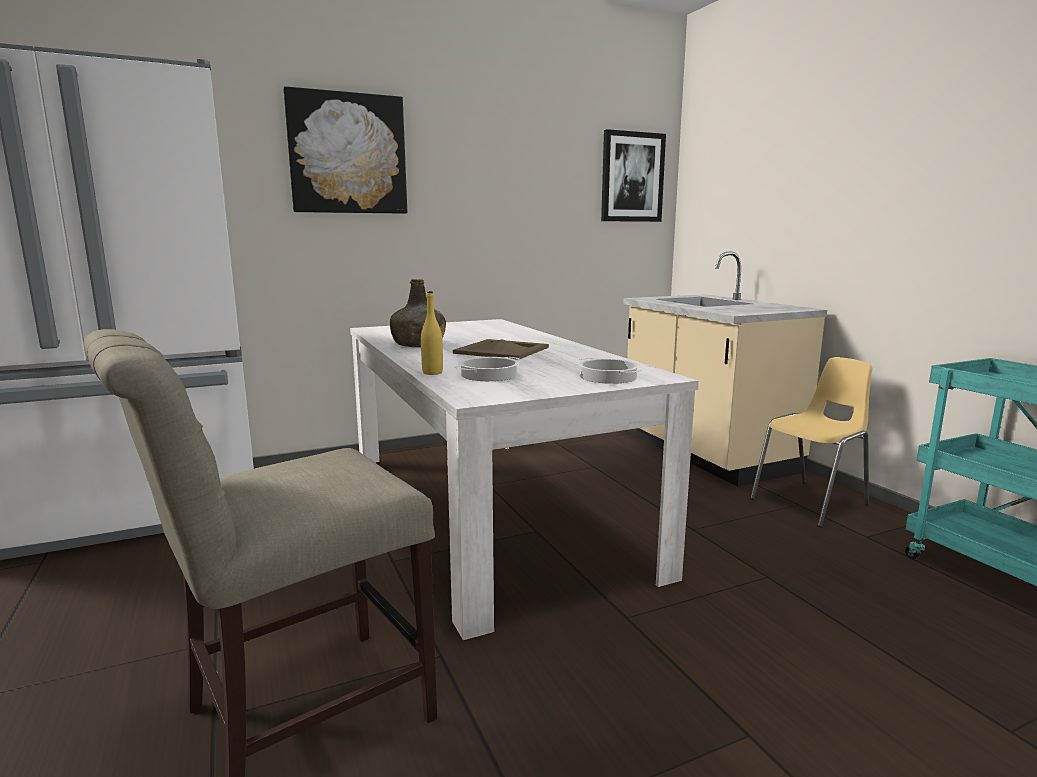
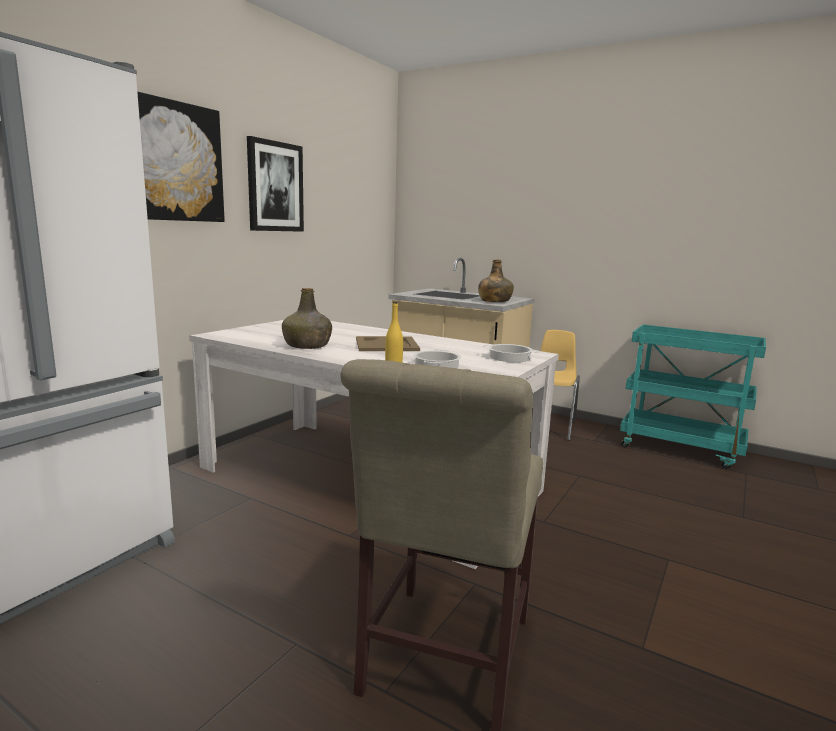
camera: 35 degrees left, 0 degrees up
picture [601,129,666,222] -> picture moved to [247,136,304,232]
none -> green bottle [478,260,514,302]

